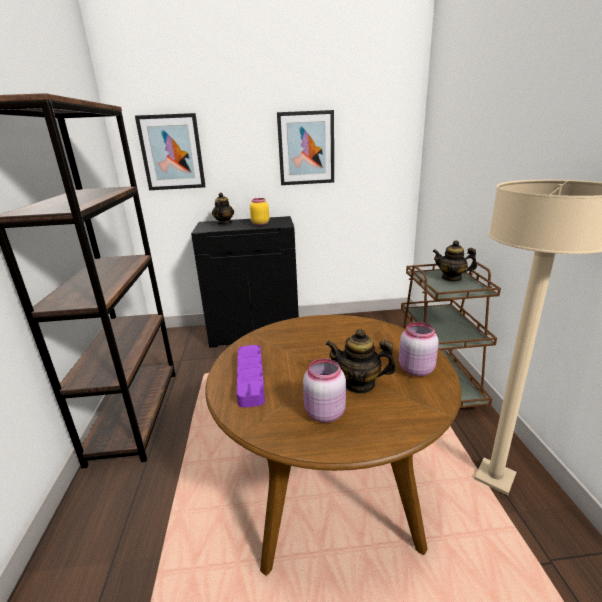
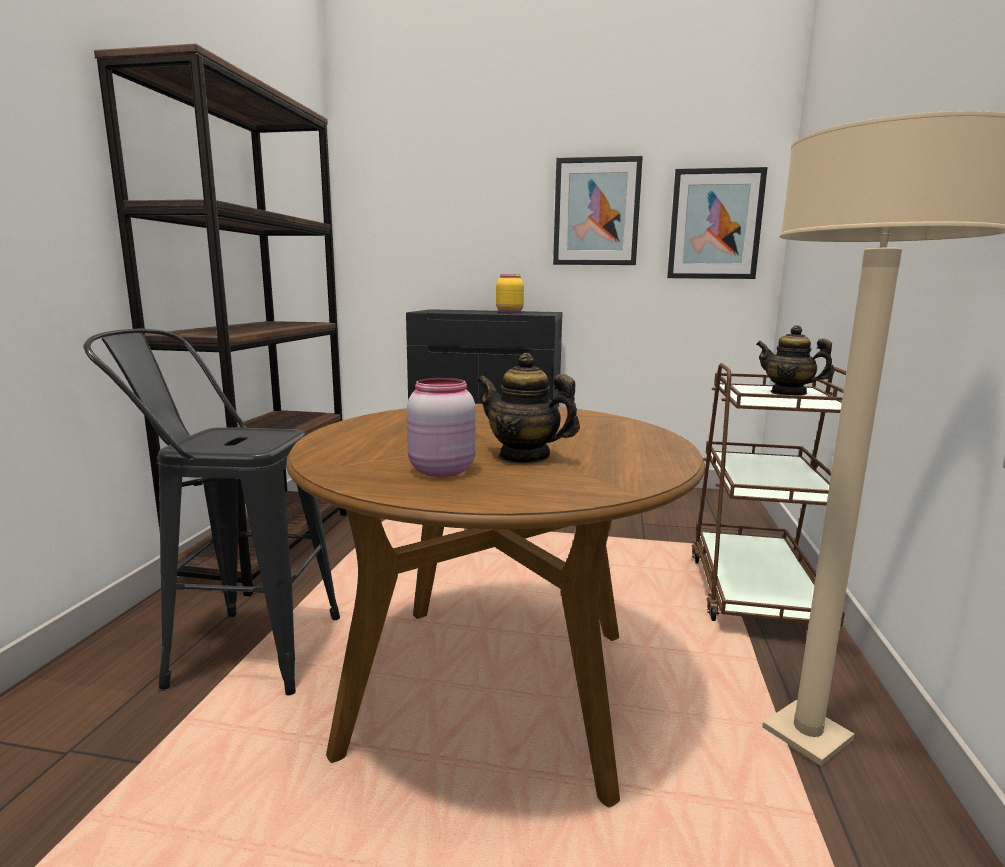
camera: 15 degrees right, 10 degrees down
picture [135,113,206,190] -> picture moved to [667,167,768,279]
teapot [212,193,234,225] -> none
purple tray [237,345,265,408] -> none
pink jar [399,322,439,377] -> none
none -> black stool [83,329,340,695]

